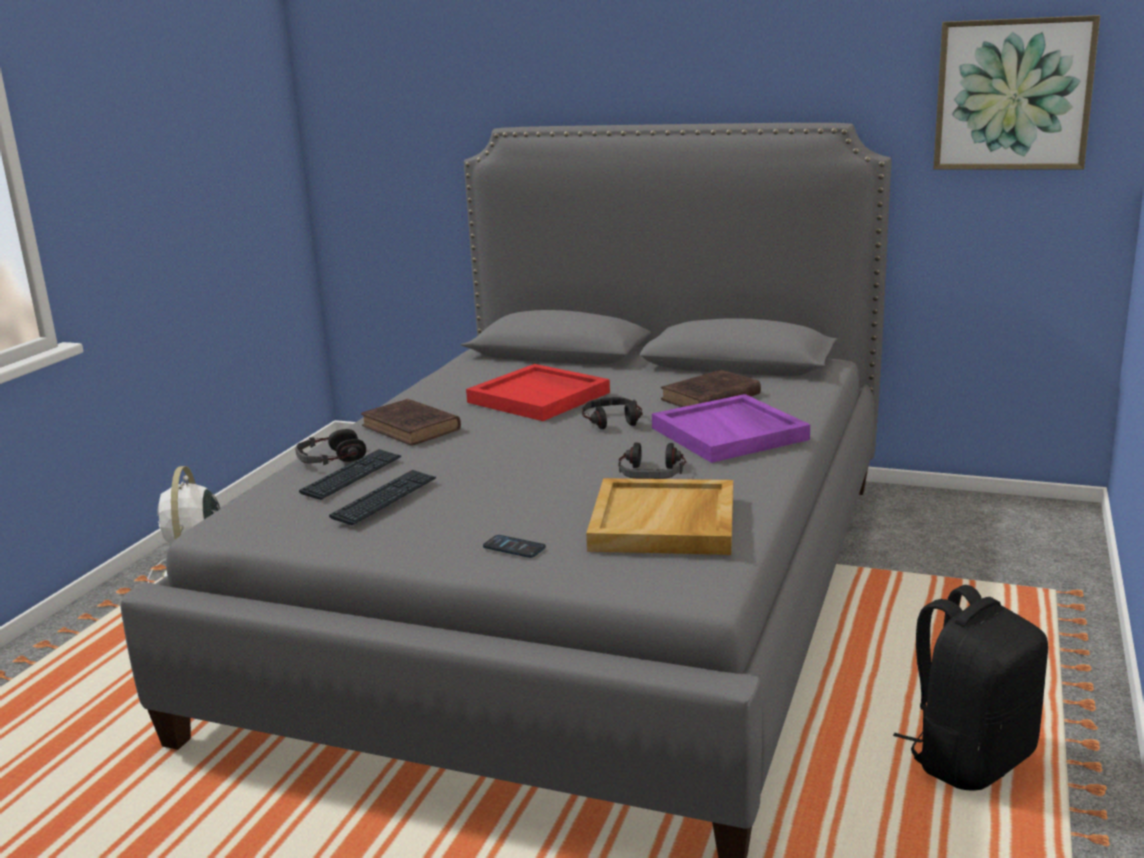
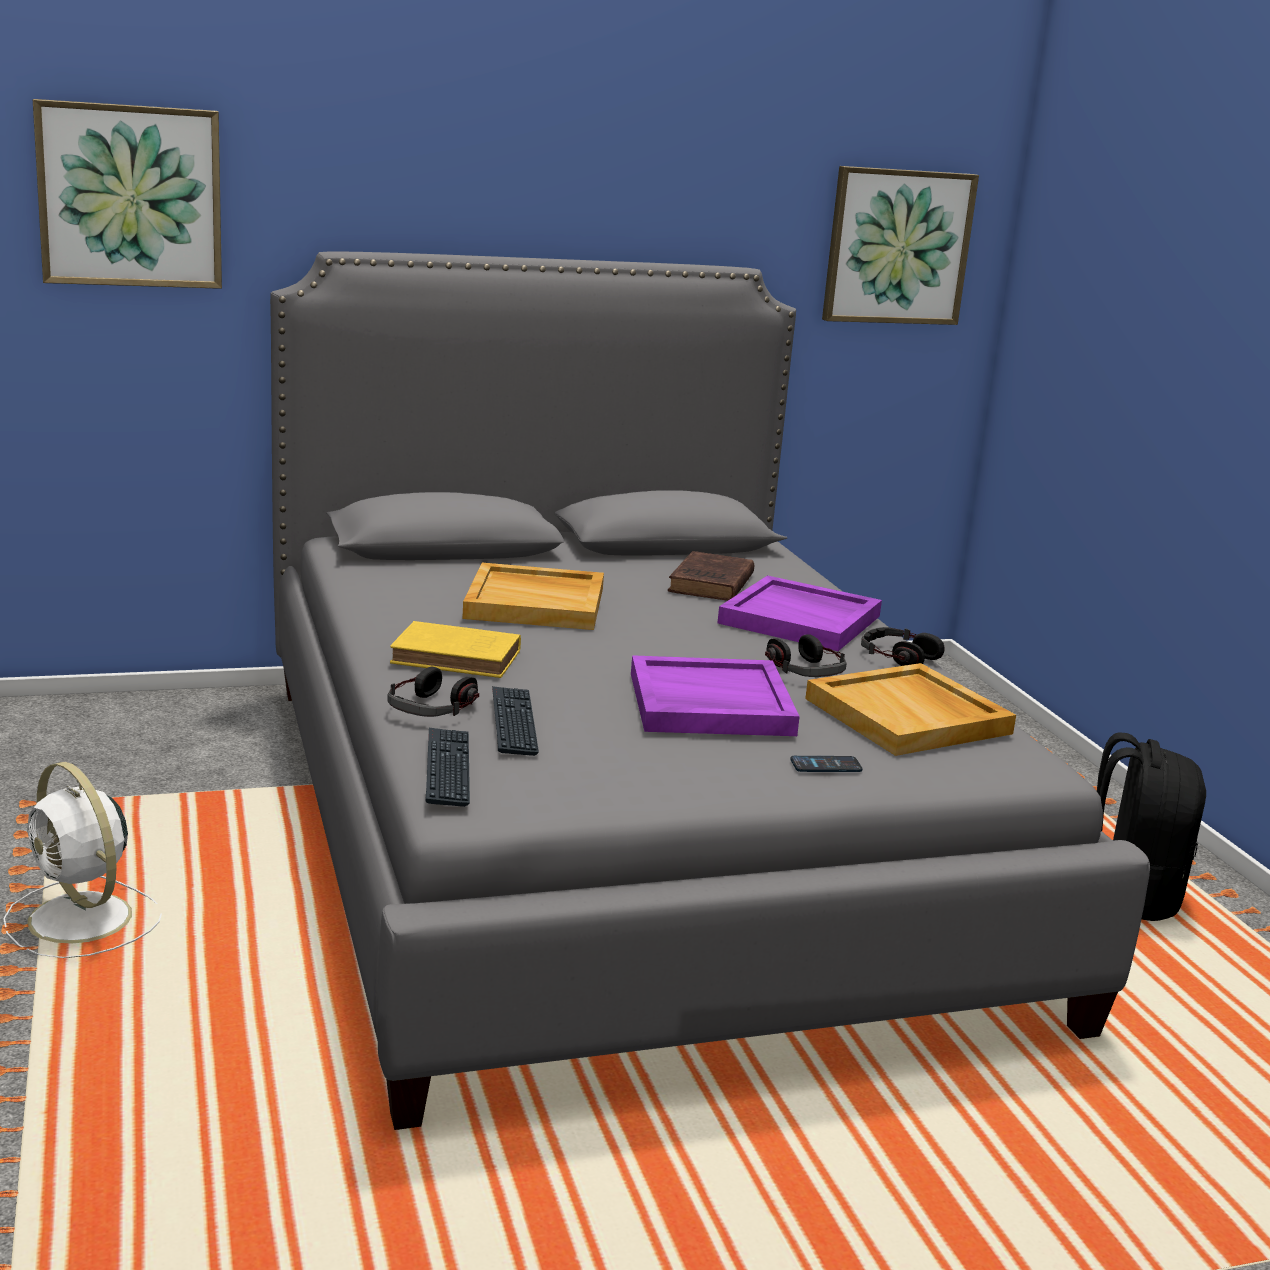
camera: 40 degrees left, 0 degrees up
keyboard [329,470,436,525] -> keyboard moved to [425,728,470,807]
brown book [361,399,461,446] -> yellow book [390,621,521,678]
red tray [466,364,610,421] -> beige tray [462,563,604,630]
headphones [582,397,642,429] -> headphones moved to [861,627,944,666]
none -> picture [33,99,222,289]
none -> purple tray [631,655,800,736]

